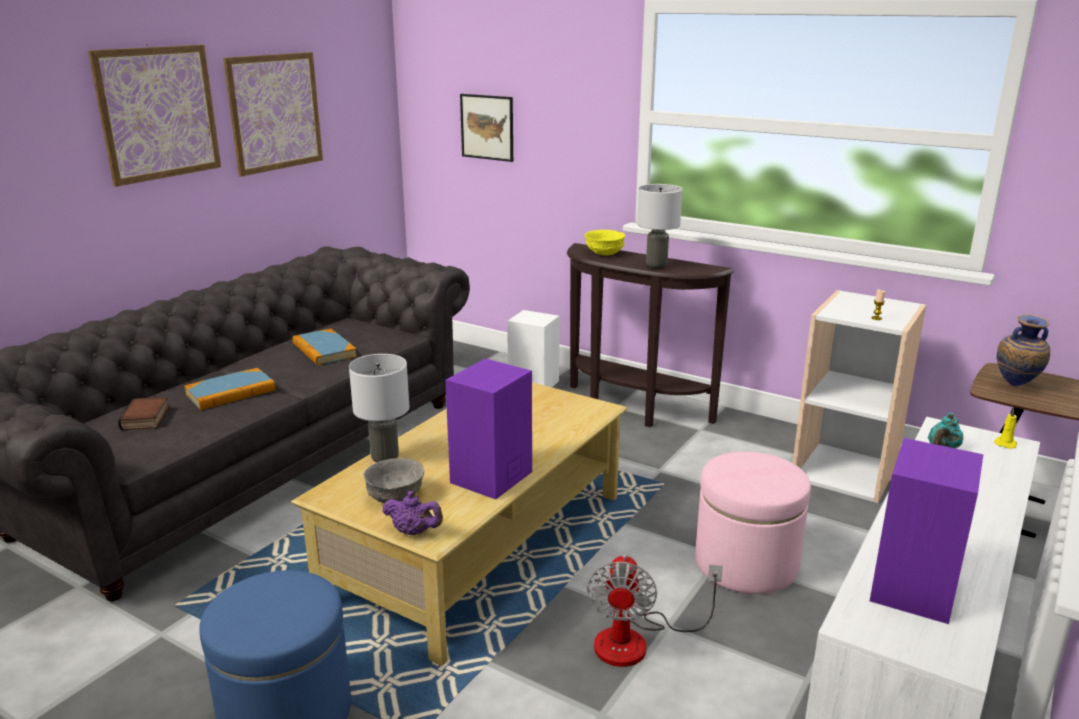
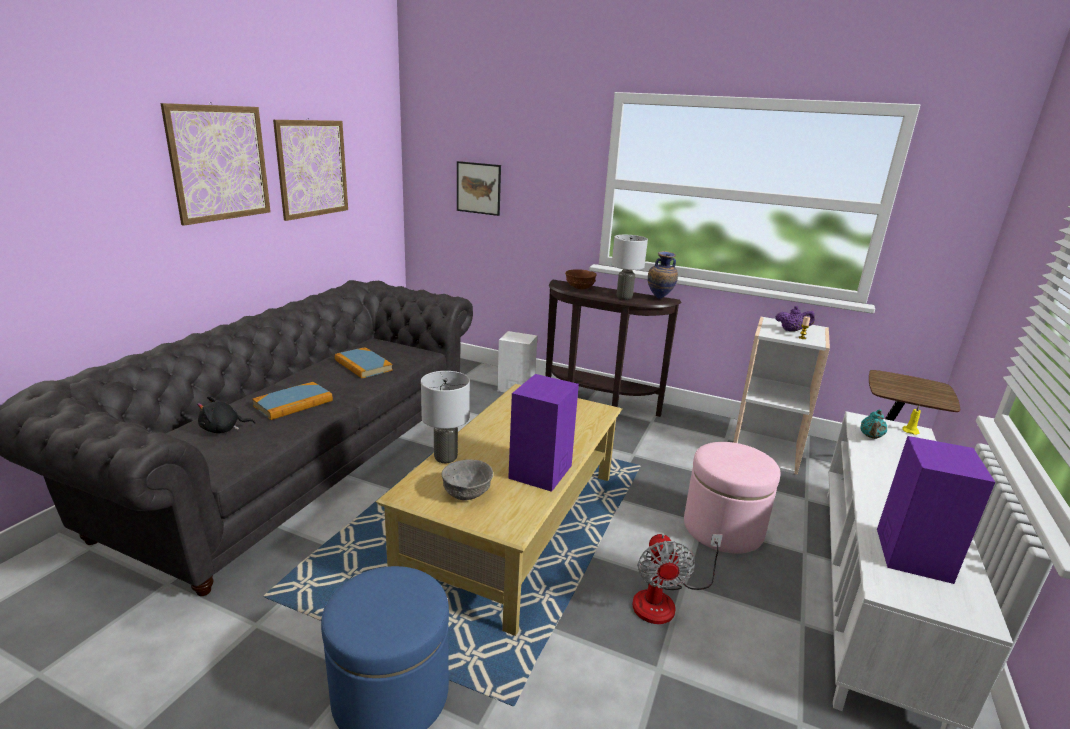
camera: 10 degrees left, 0 degrees up
book [118,397,169,430] -> black plush toy [197,396,256,433]
purple teapot [382,491,443,535] -> purple teapot moved to [776,306,815,332]
yellow bowl [584,230,625,256] -> brown bowl [565,269,597,289]
vase [997,314,1050,387] -> vase moved to [648,251,678,299]

